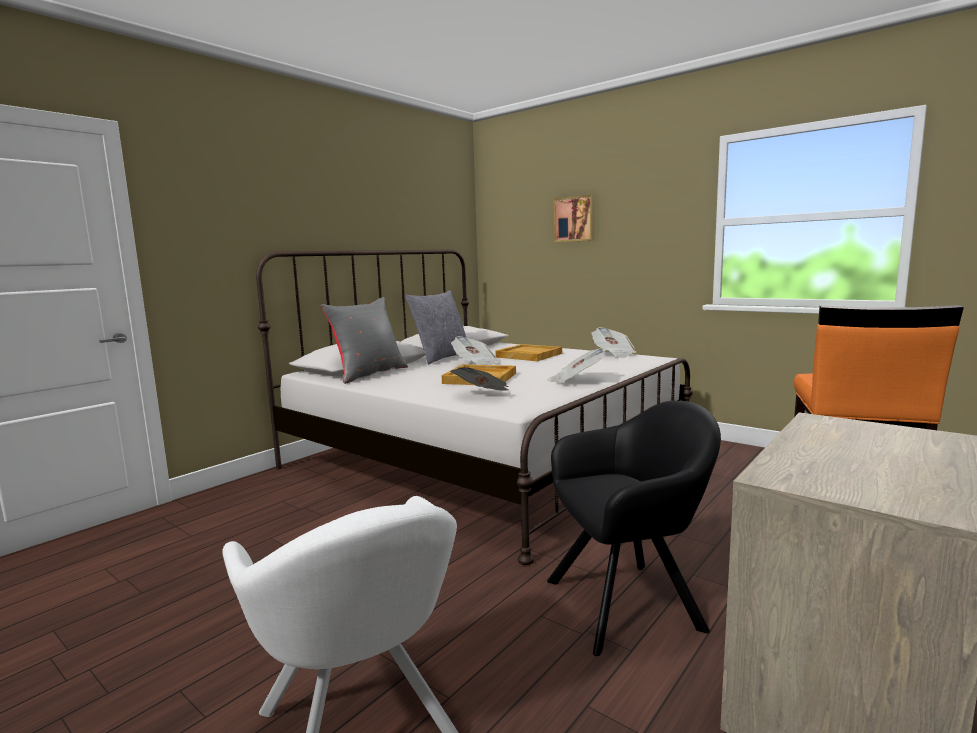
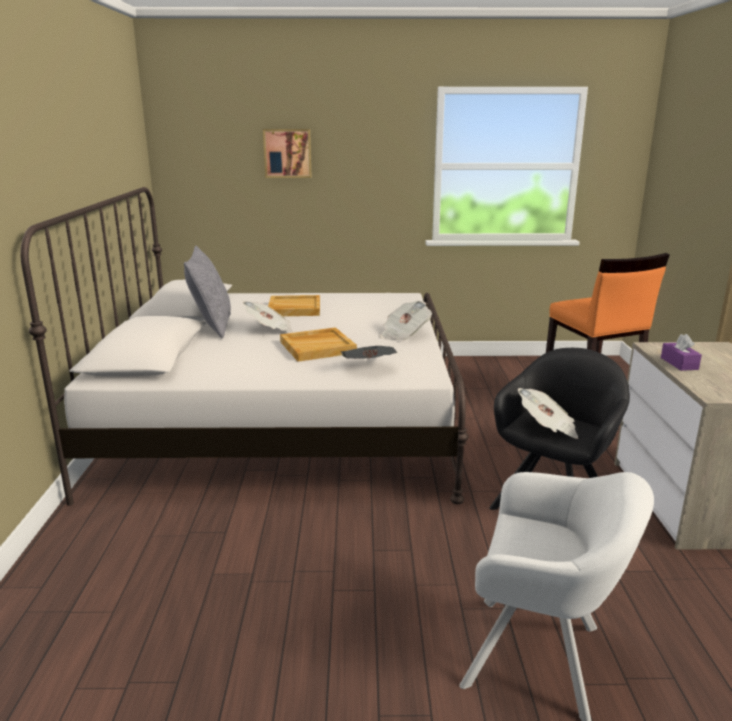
camera: 40 degrees left, 10 degrees up
grey pillow [321,297,408,384] -> none
newspaper [591,327,636,358] -> newspaper moved to [518,388,578,439]
none -> purple tissue box [661,334,702,371]

